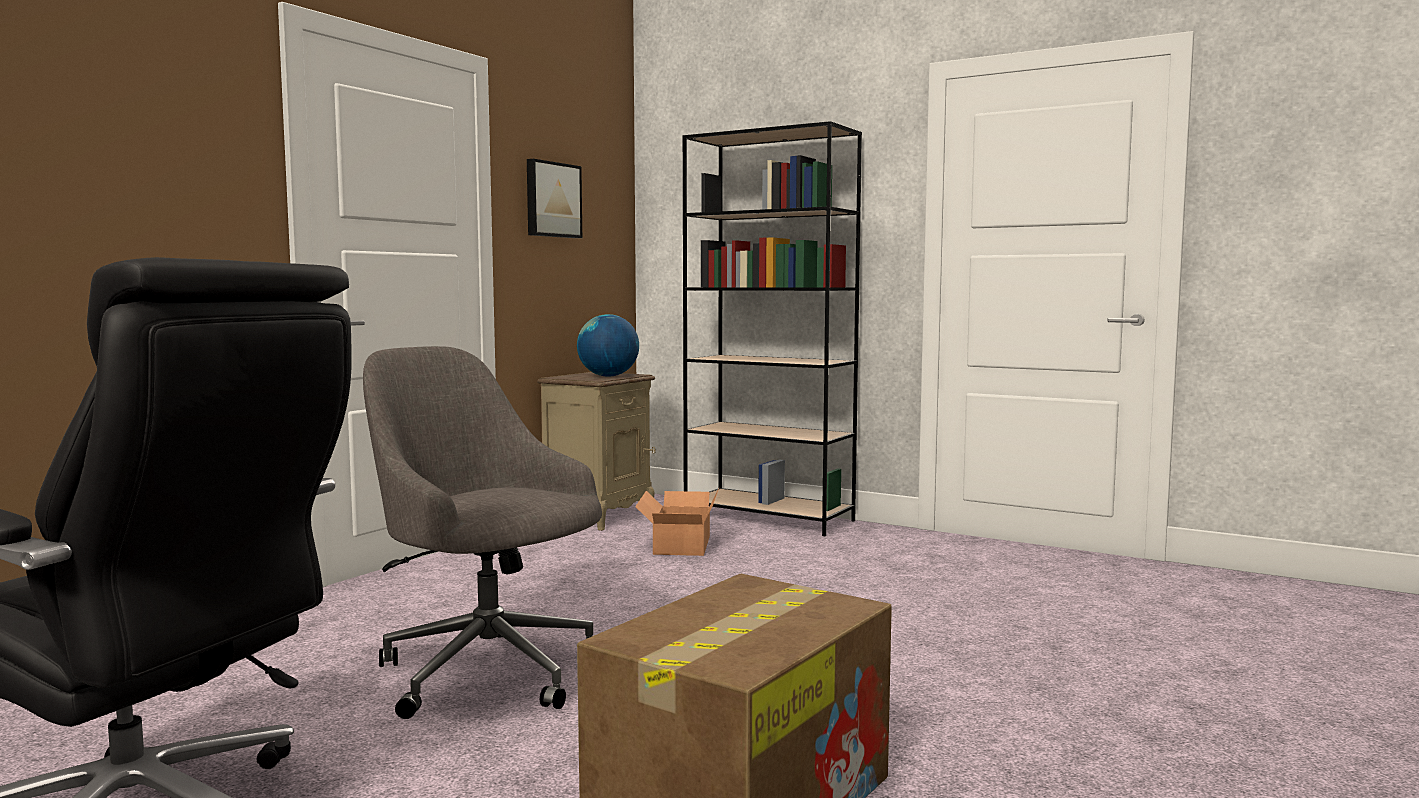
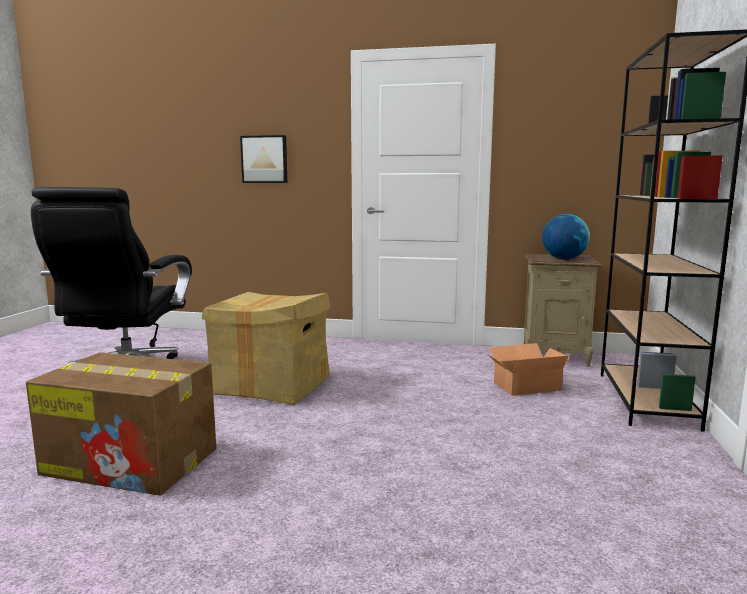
camera: 70 degrees right, 5 degrees up
grey office chair [363,346,602,719] -> cardboard box [202,292,330,405]
picture [527,159,582,238] -> picture moved to [240,135,287,183]

